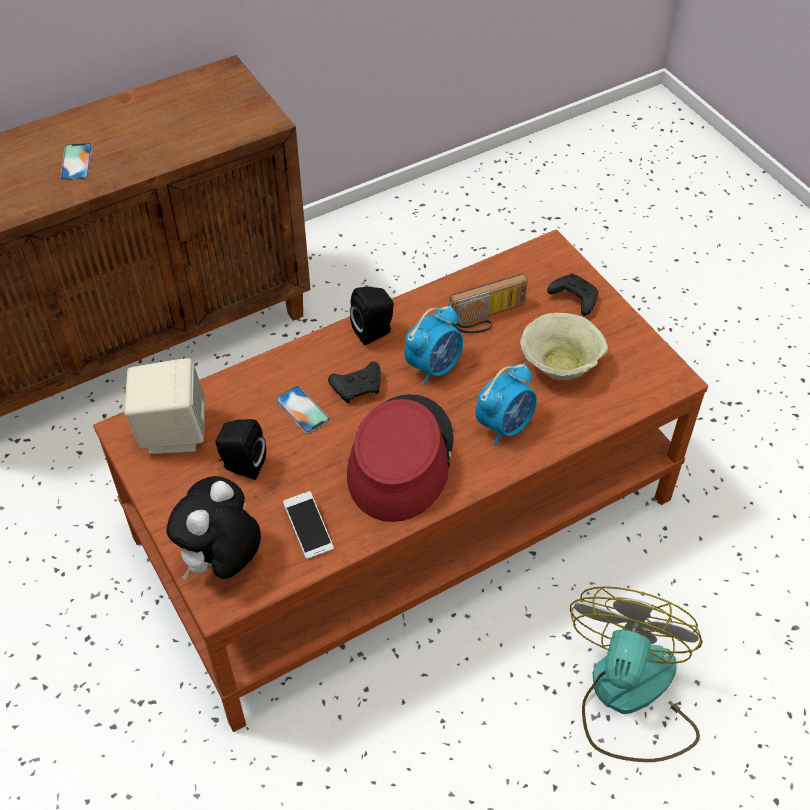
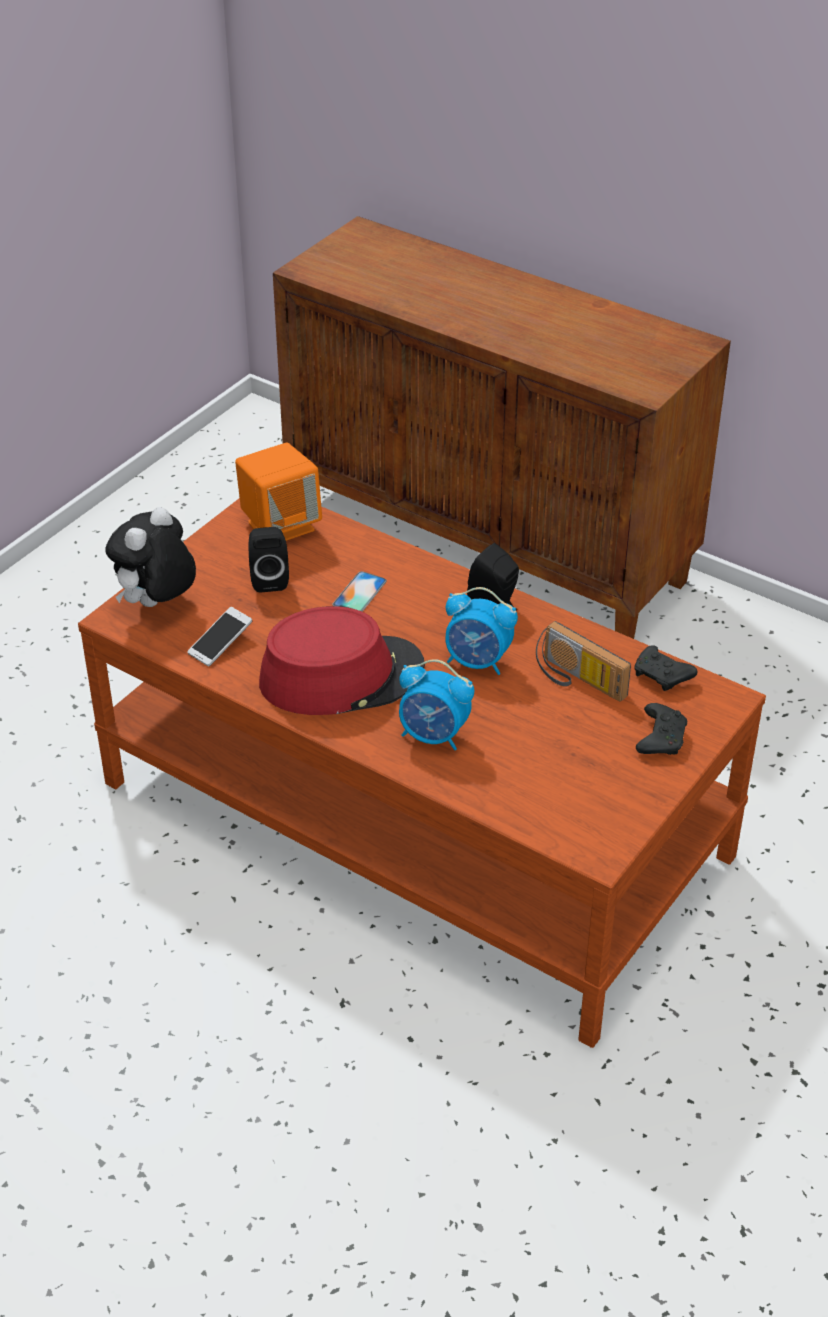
camera: 65 degrees right, 10 degrees down
phone [60,143,93,180] -> none
beige speaker [124,358,205,454] -> orange speaker [235,443,322,541]
plush toy [166,476,261,580] -> plush toy turned 60 degrees counterclockwise [105,507,196,607]
black game controller [328,361,381,403] -> black game controller moved to [634,645,697,691]
beige bowl [520,313,608,380] -> none
fan [570,586,703,762] -> none

